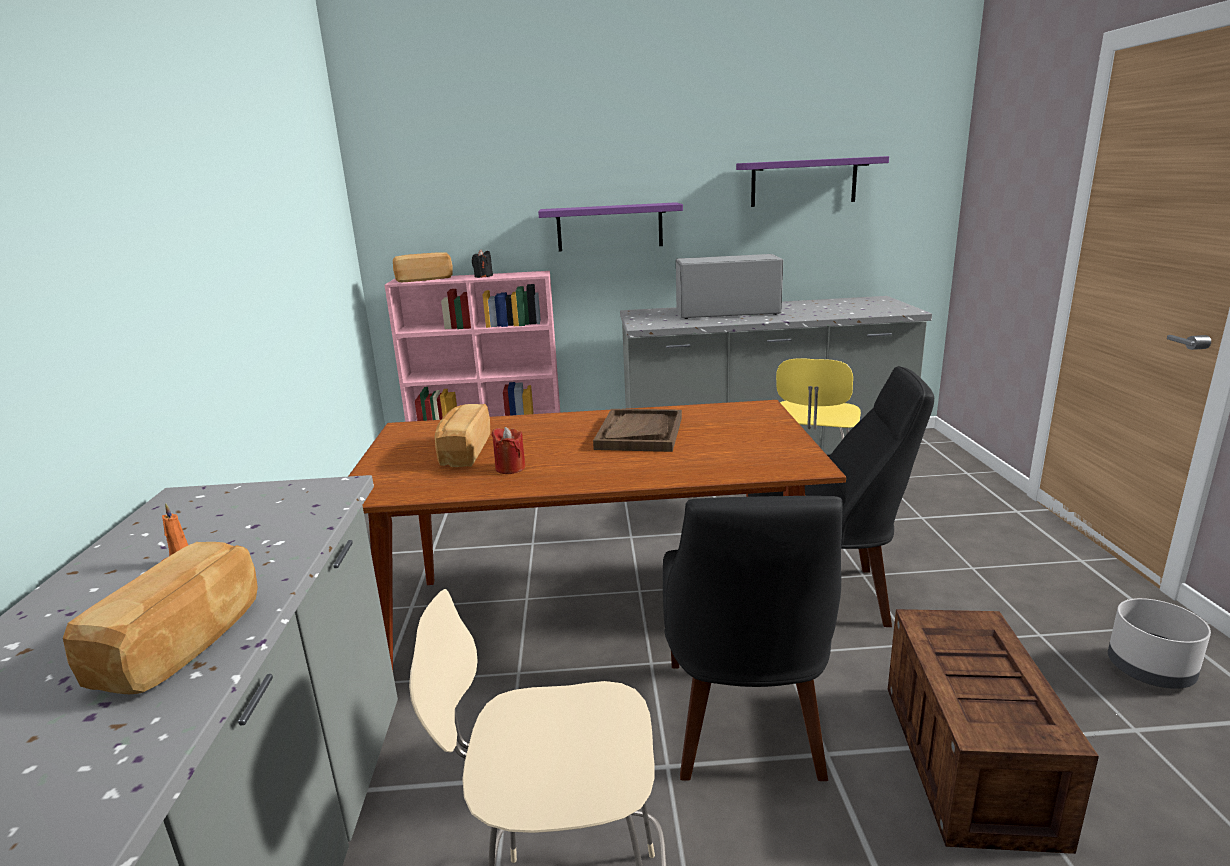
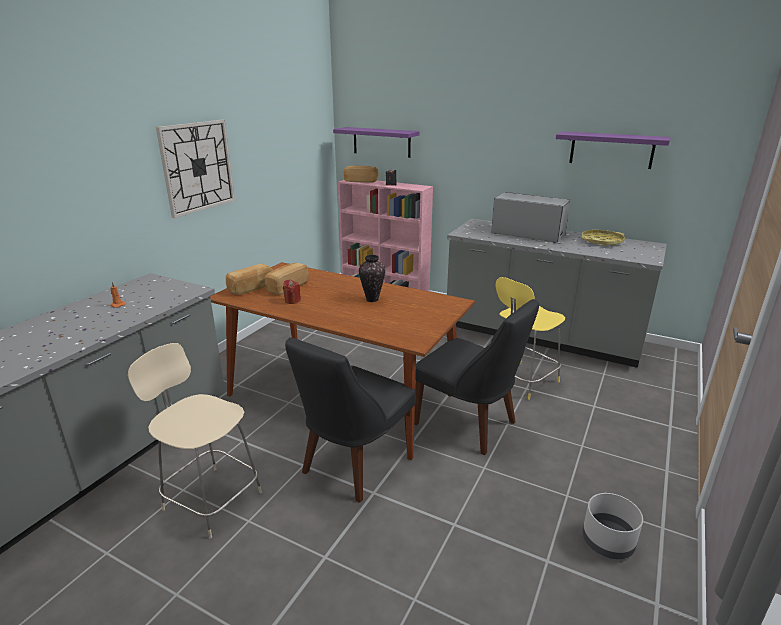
camera: 30 degrees right, 5 degrees up
bread [63,542,258,694] -> bread moved to [226,264,273,295]
purple shelf [538,202,683,251] -> purple shelf moved to [333,127,420,158]
brown tray [593,409,682,452] -> vase [359,255,385,302]
crate [888,609,1099,854] -> none
none -> wall clock [156,120,235,218]
none -> yellow tray [581,230,625,246]

